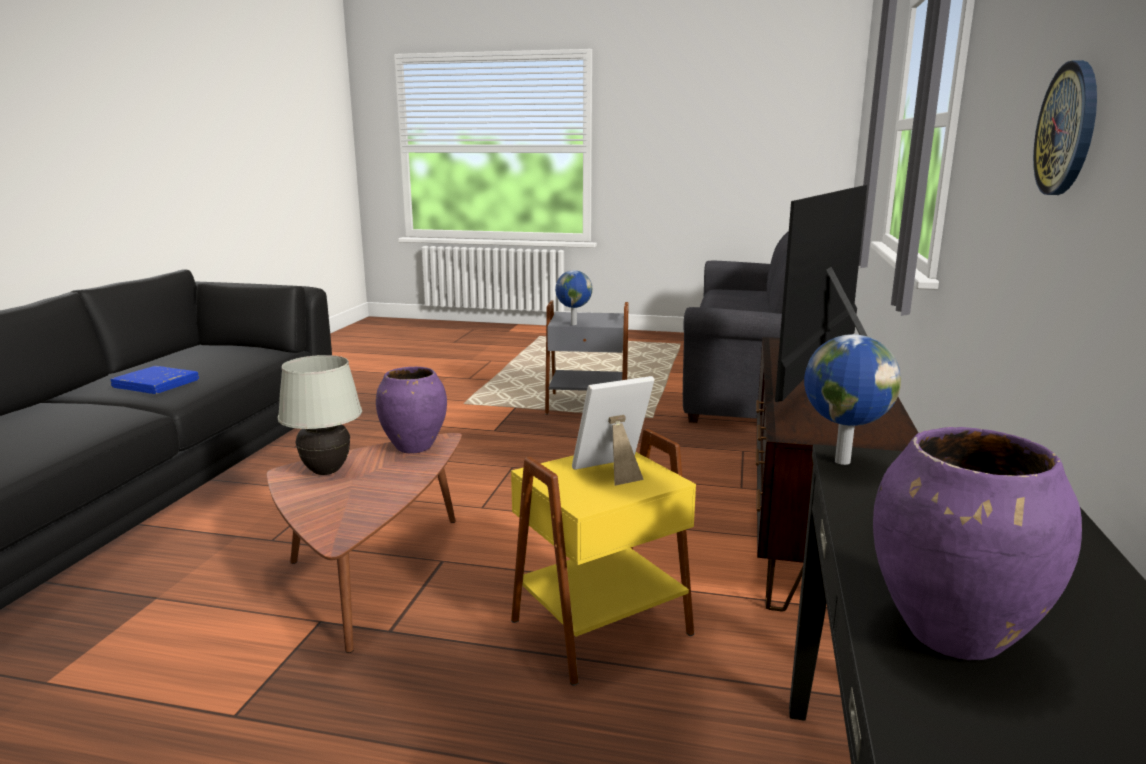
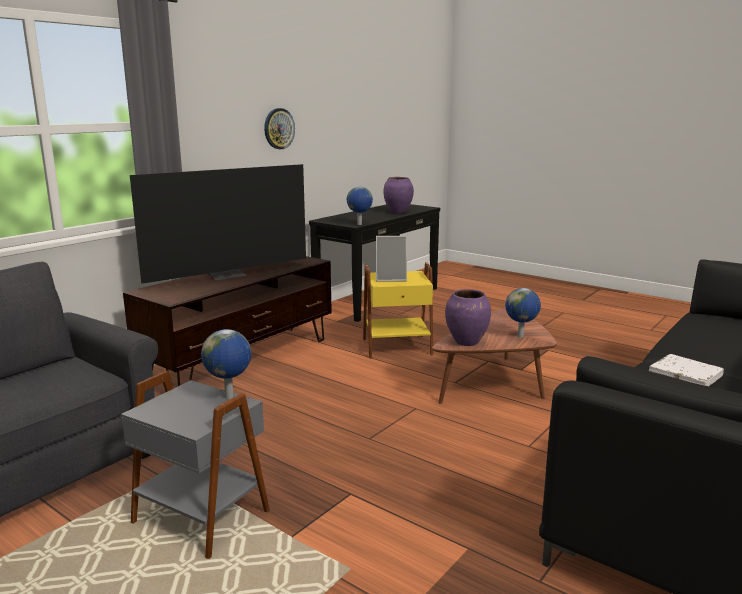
camera: 155 degrees left, 0 degrees up
blue book [111,366,199,394] -> white book [649,354,724,386]
white table lamp [278,355,362,475] -> globe [505,288,541,338]

